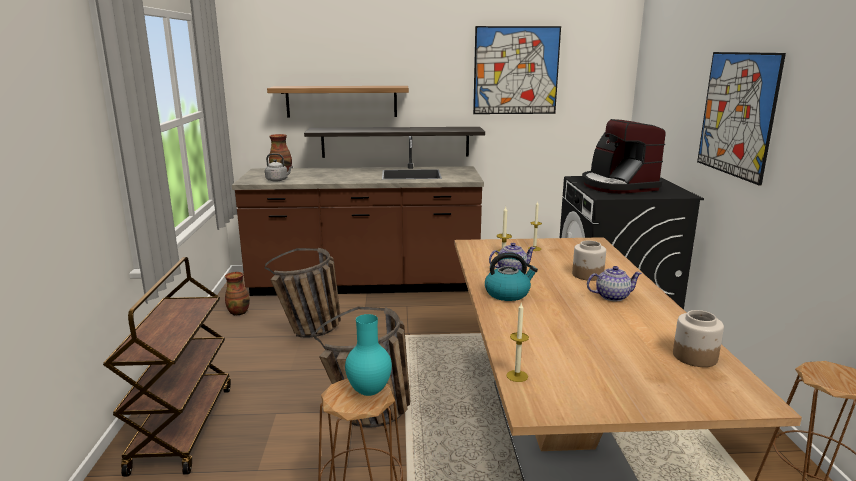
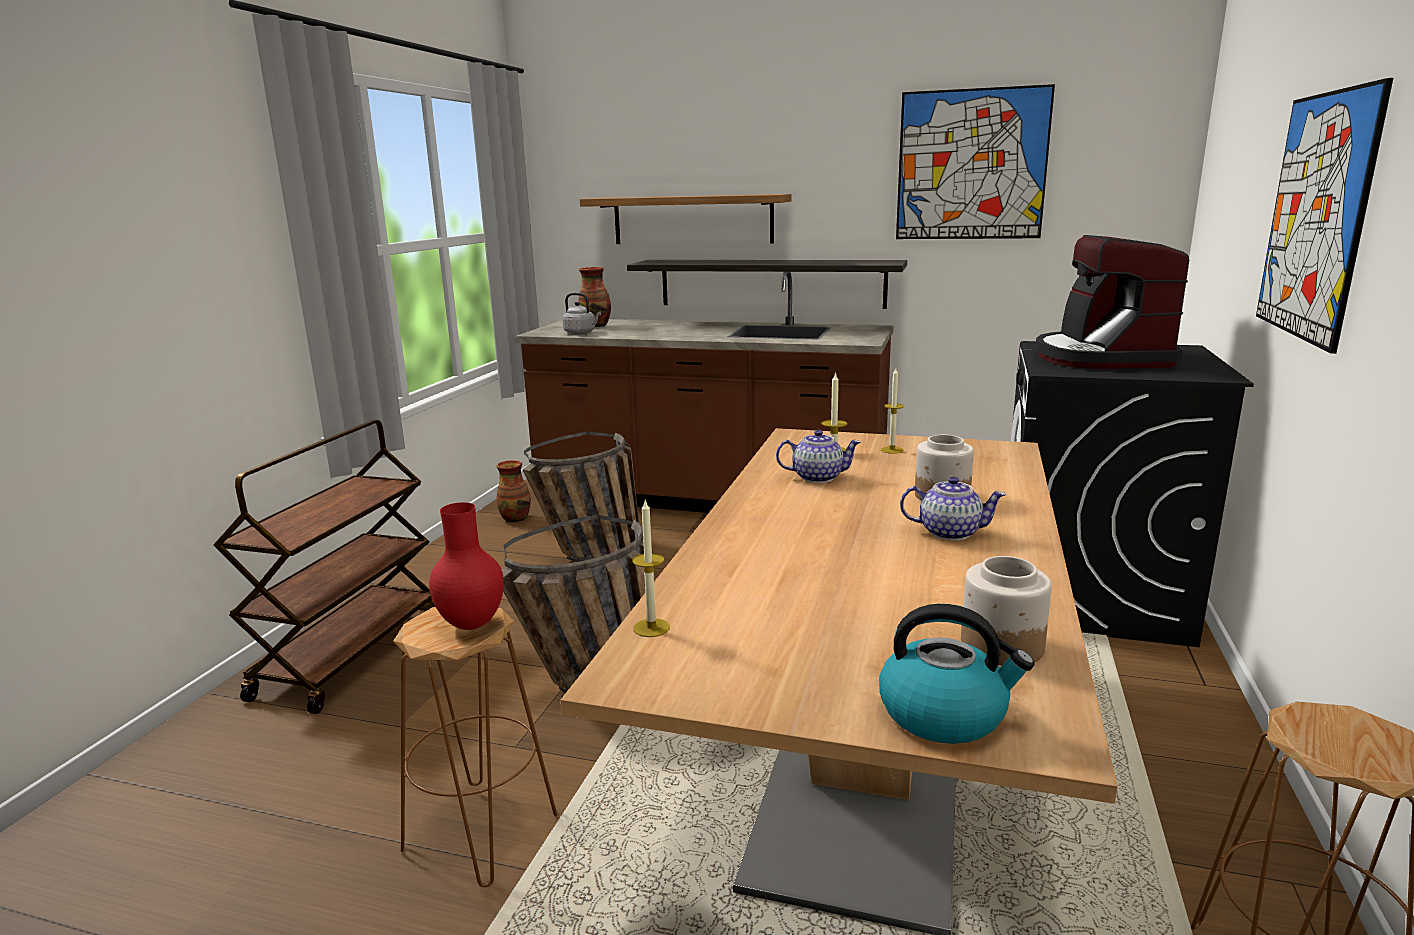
camera: 20 degrees right, 0 degrees up
turquoise vase [345,314,392,396] -> red vase [429,502,504,630]
kettle [485,252,538,301] -> kettle moved to [879,604,1034,744]

